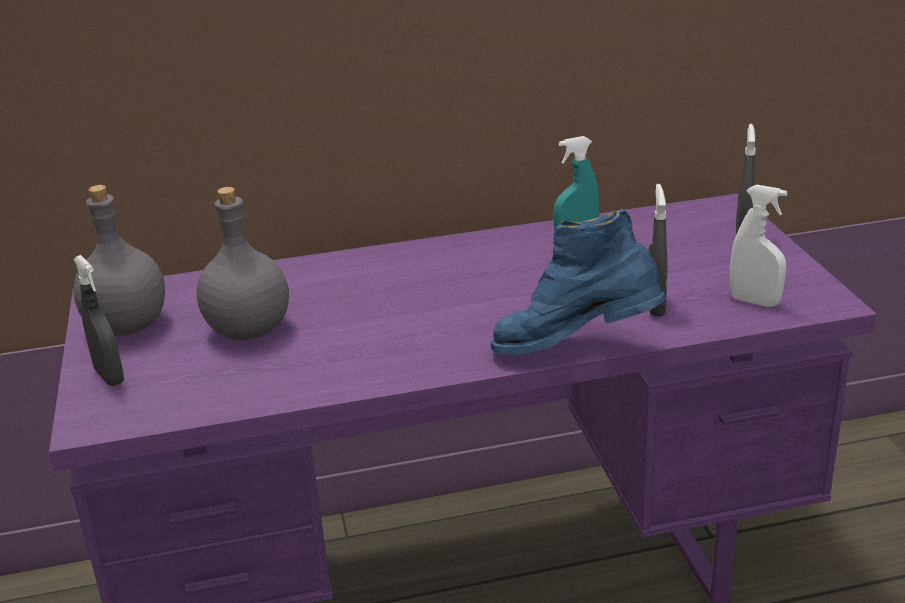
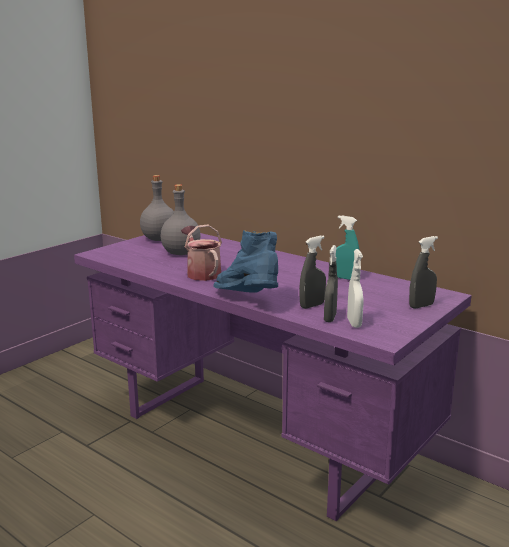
camera: 50 degrees right, 10 degrees down
grey spray bottle [74,255,124,386] -> grey spray bottle moved to [324,245,338,322]
none -> watering can [181,225,222,281]

